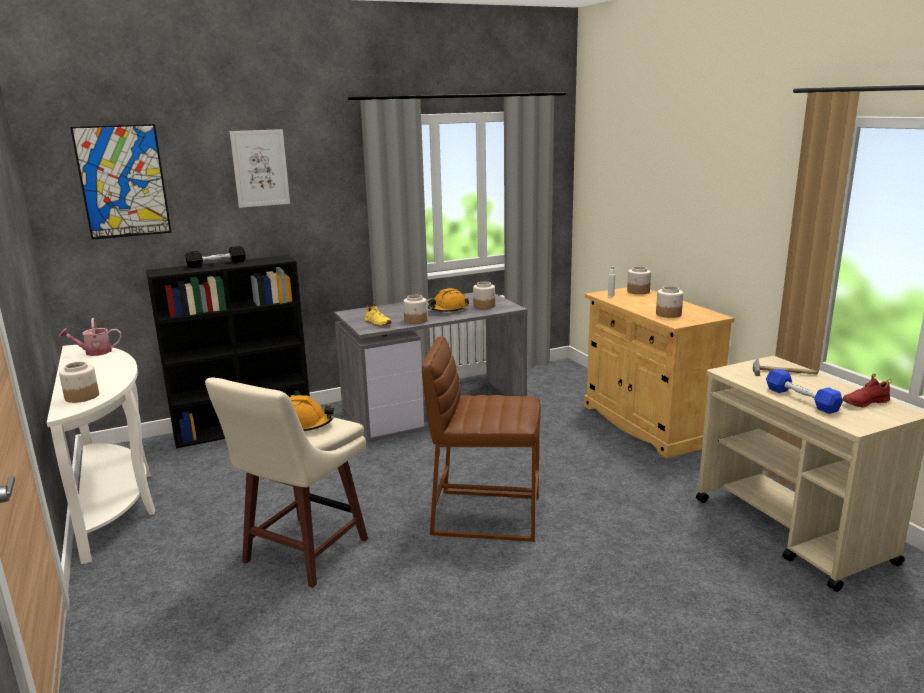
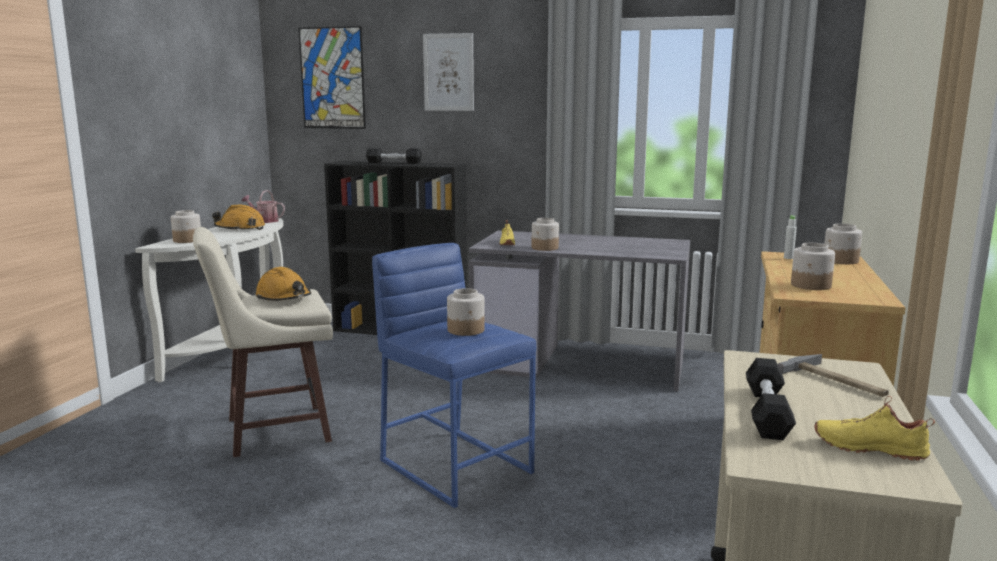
camera: 40 degrees right, 5 degrees down
brown stool [422,337,541,542] -> blue stool [372,243,536,508]
orange hard hat [428,288,469,312] -> orange hard hat moved to [212,205,265,231]
jar [473,282,495,309] -> jar moved to [447,288,485,336]
blue dumbbell [766,369,843,414] -> black dumbbell [746,358,796,440]
red shoe [843,373,892,408] -> yellow shoe [815,396,935,461]

